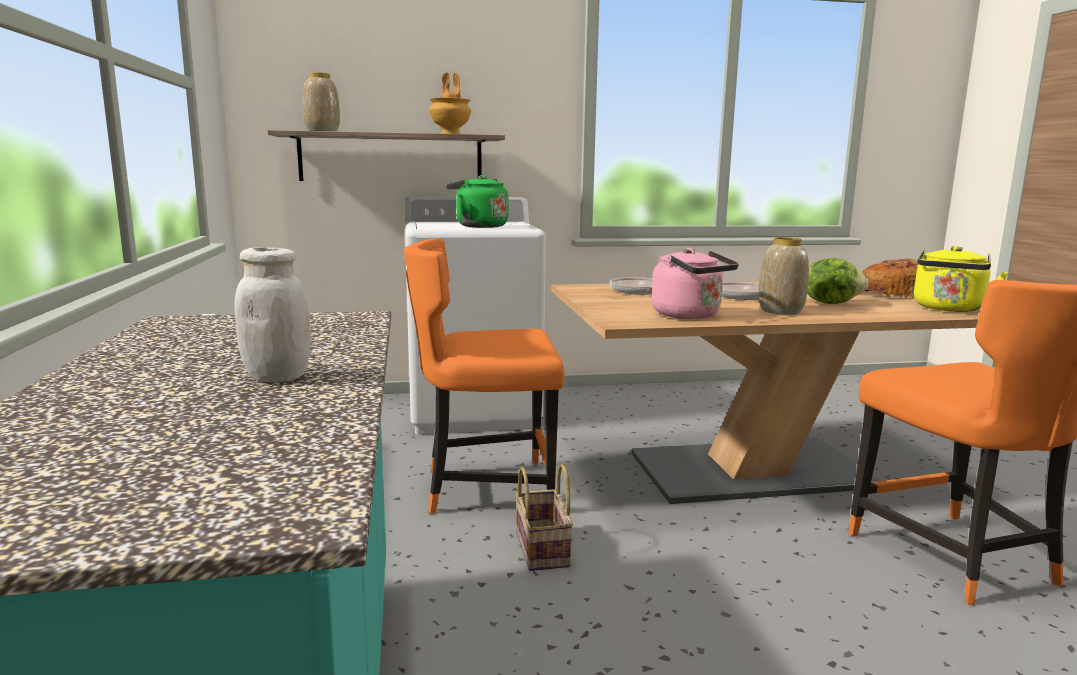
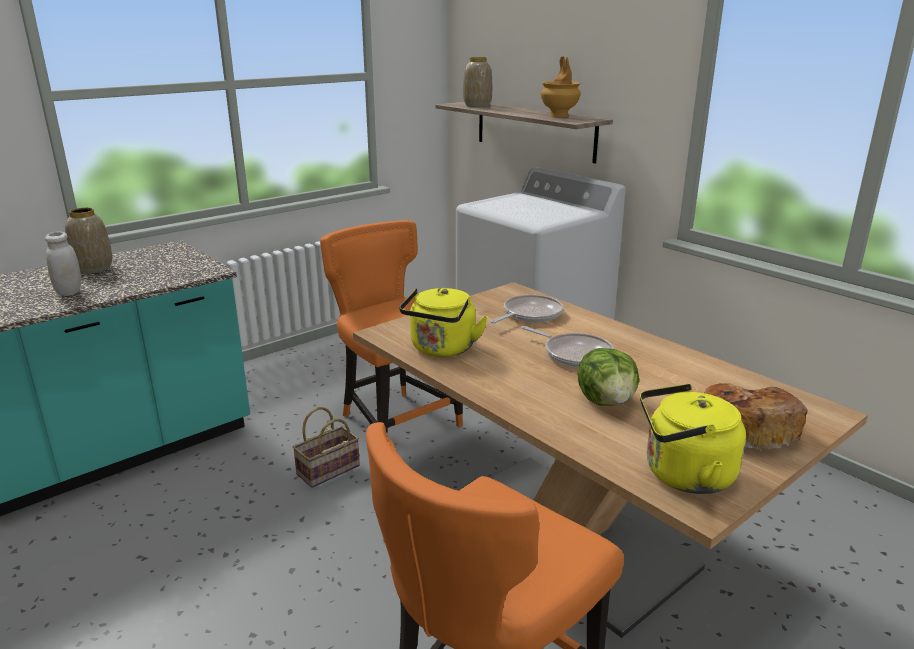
camera: 60 degrees right, 10 degrees up
green kettle [446,175,508,228] -> none
pink kettle [652,248,739,319] -> yellow kettle [399,288,488,357]
vase [758,237,809,315] -> vase moved to [65,208,113,274]

